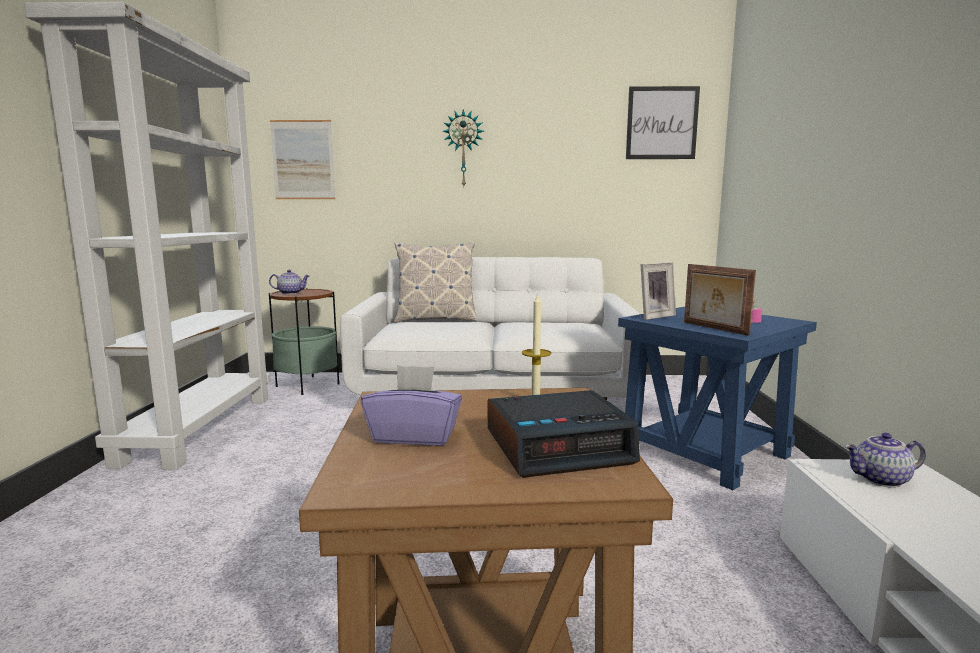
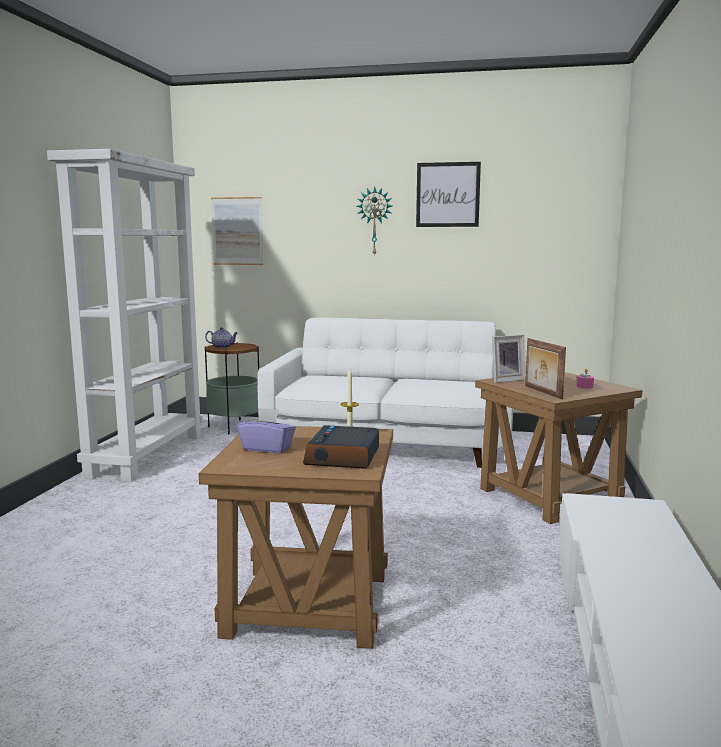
camera: 10 degrees right, 0 degrees up
pillow [394,242,477,323] -> none
alarm clock [487,390,640,478] -> alarm clock turned 105 degrees clockwise [303,425,379,469]
blue side table [618,307,817,490] -> brown side table [475,372,642,524]
picture [626,86,700,159] -> picture moved to [416,162,481,227]
teapot [845,433,926,488] -> none

